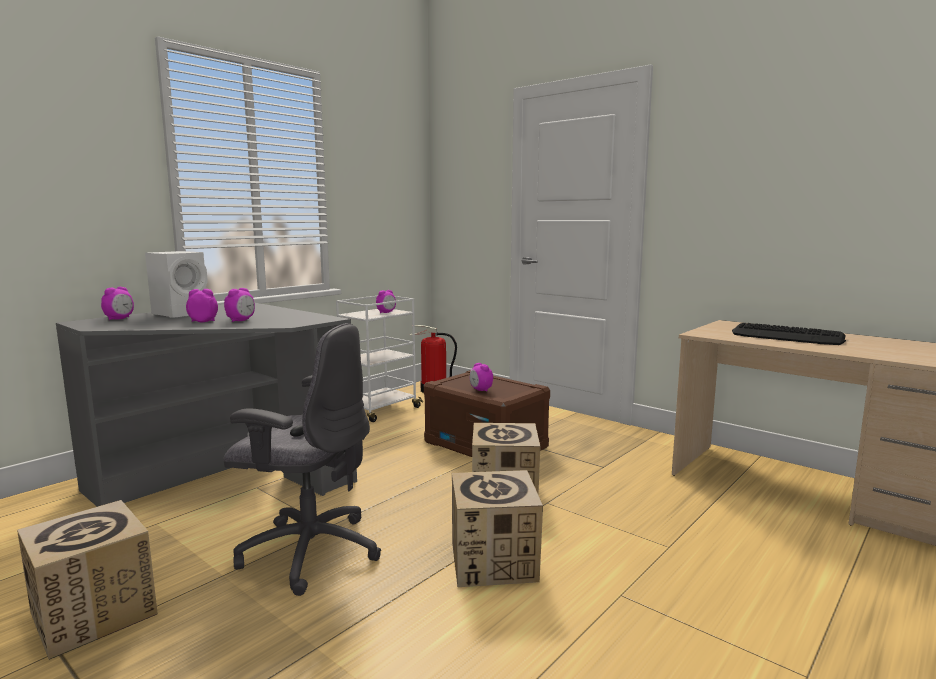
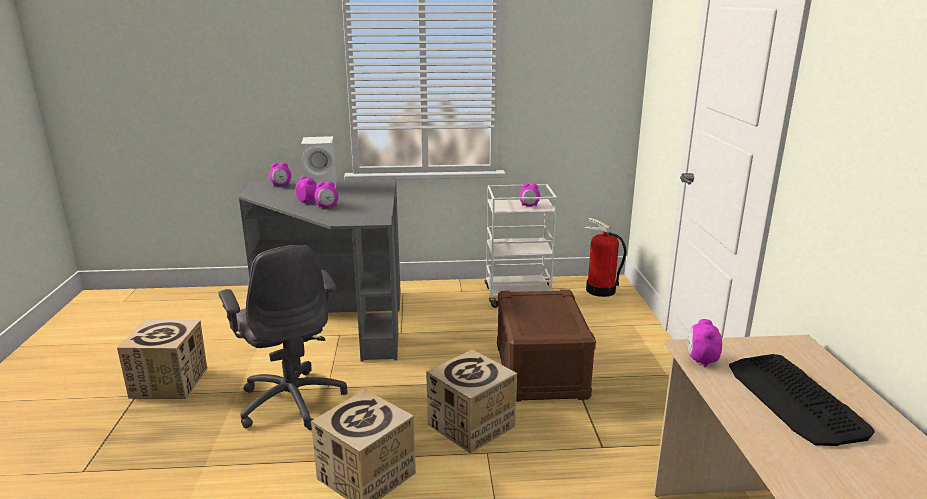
camera: 45 degrees right, 10 degrees up
alarm clock [470,363,493,392] -> alarm clock moved to [688,319,722,367]

